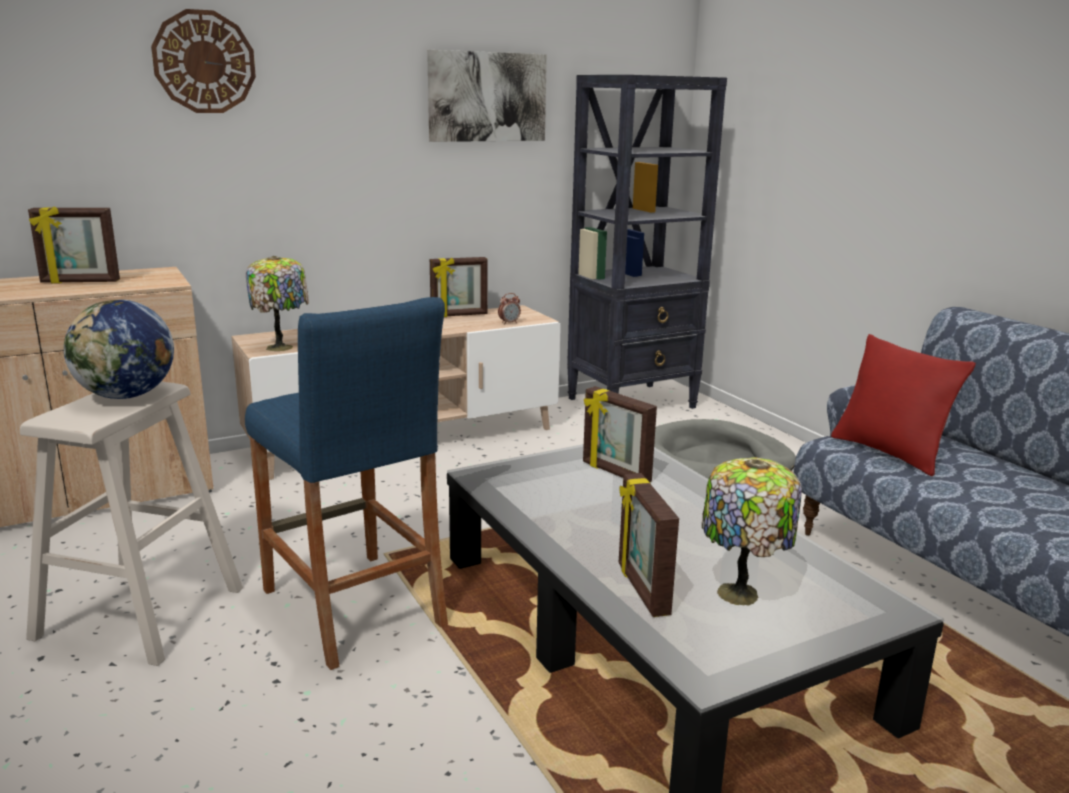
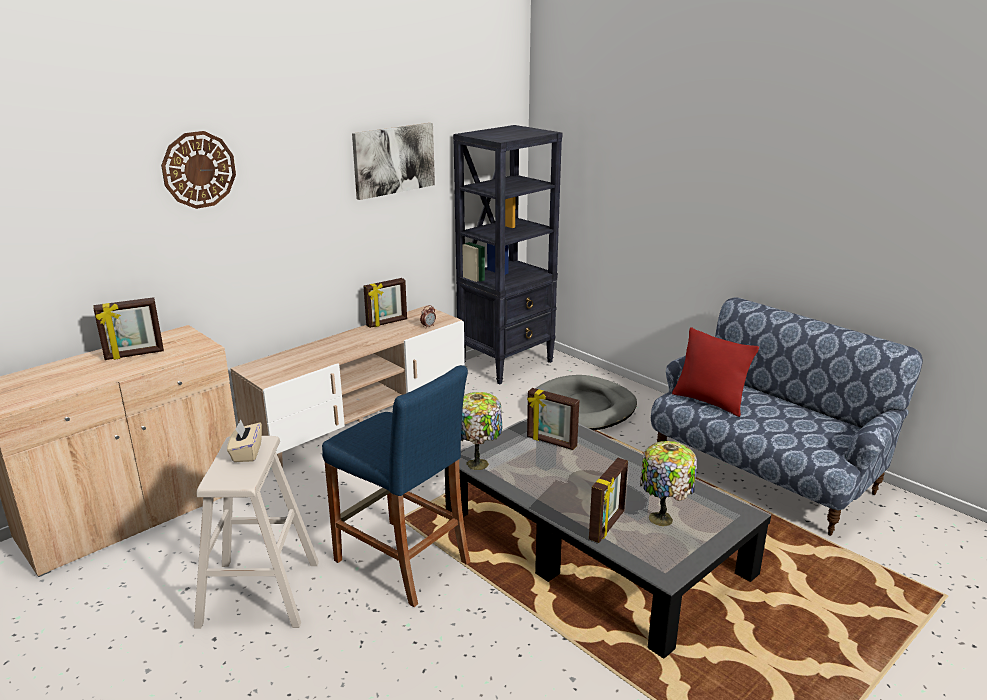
camera: 15 degrees left, 5 degrees up
globe [64,299,174,399] -> beige tissue box [227,420,262,462]
table lamp [246,256,309,351] -> table lamp moved to [461,392,502,470]
picture frame [619,473,679,617] -> picture frame turned 120 degrees counterclockwise [589,458,628,543]

